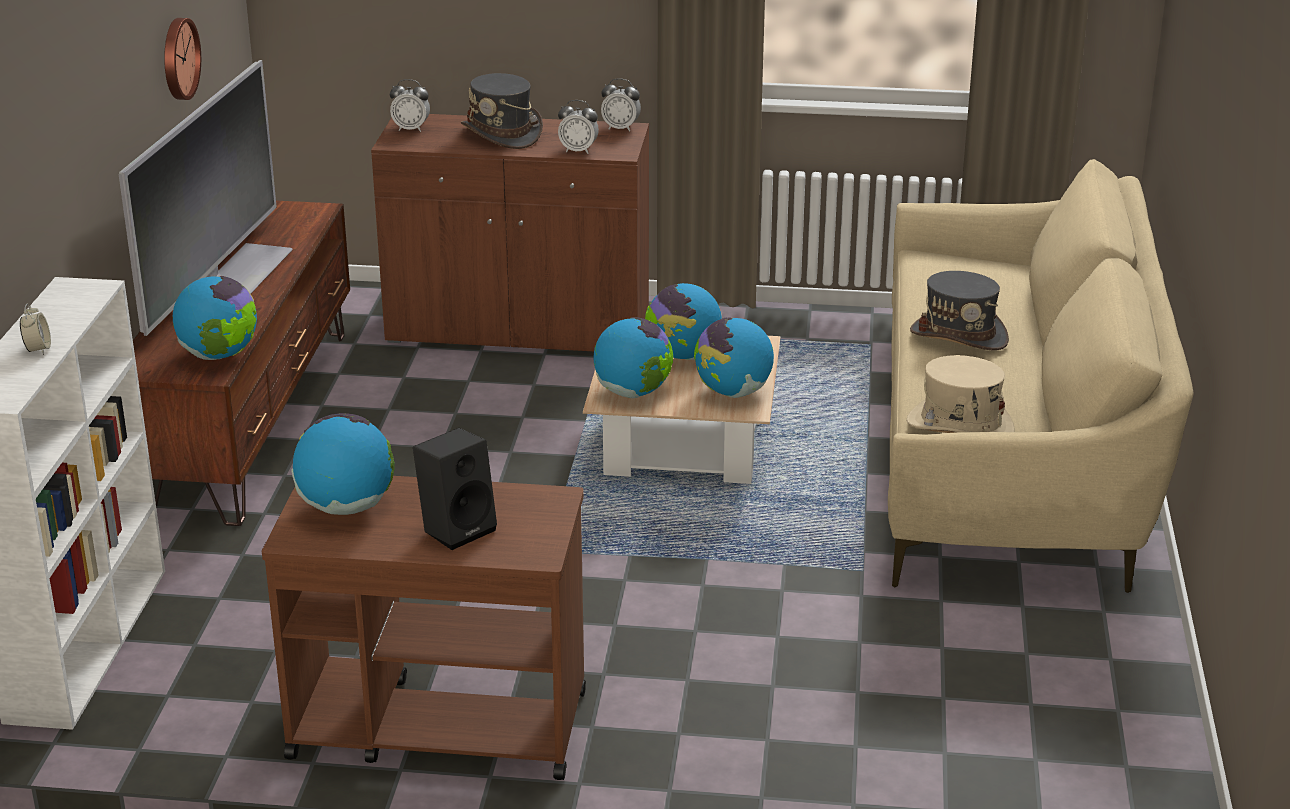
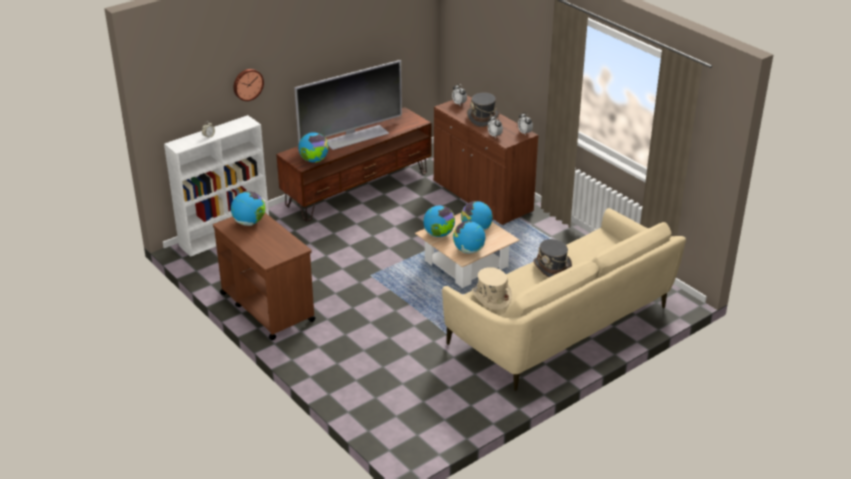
camera: 45 degrees right, 5 degrees up
wall clock [164,18,201,100] -> wall clock moved to [233,69,264,101]
black speaker [413,428,497,550] -> none

